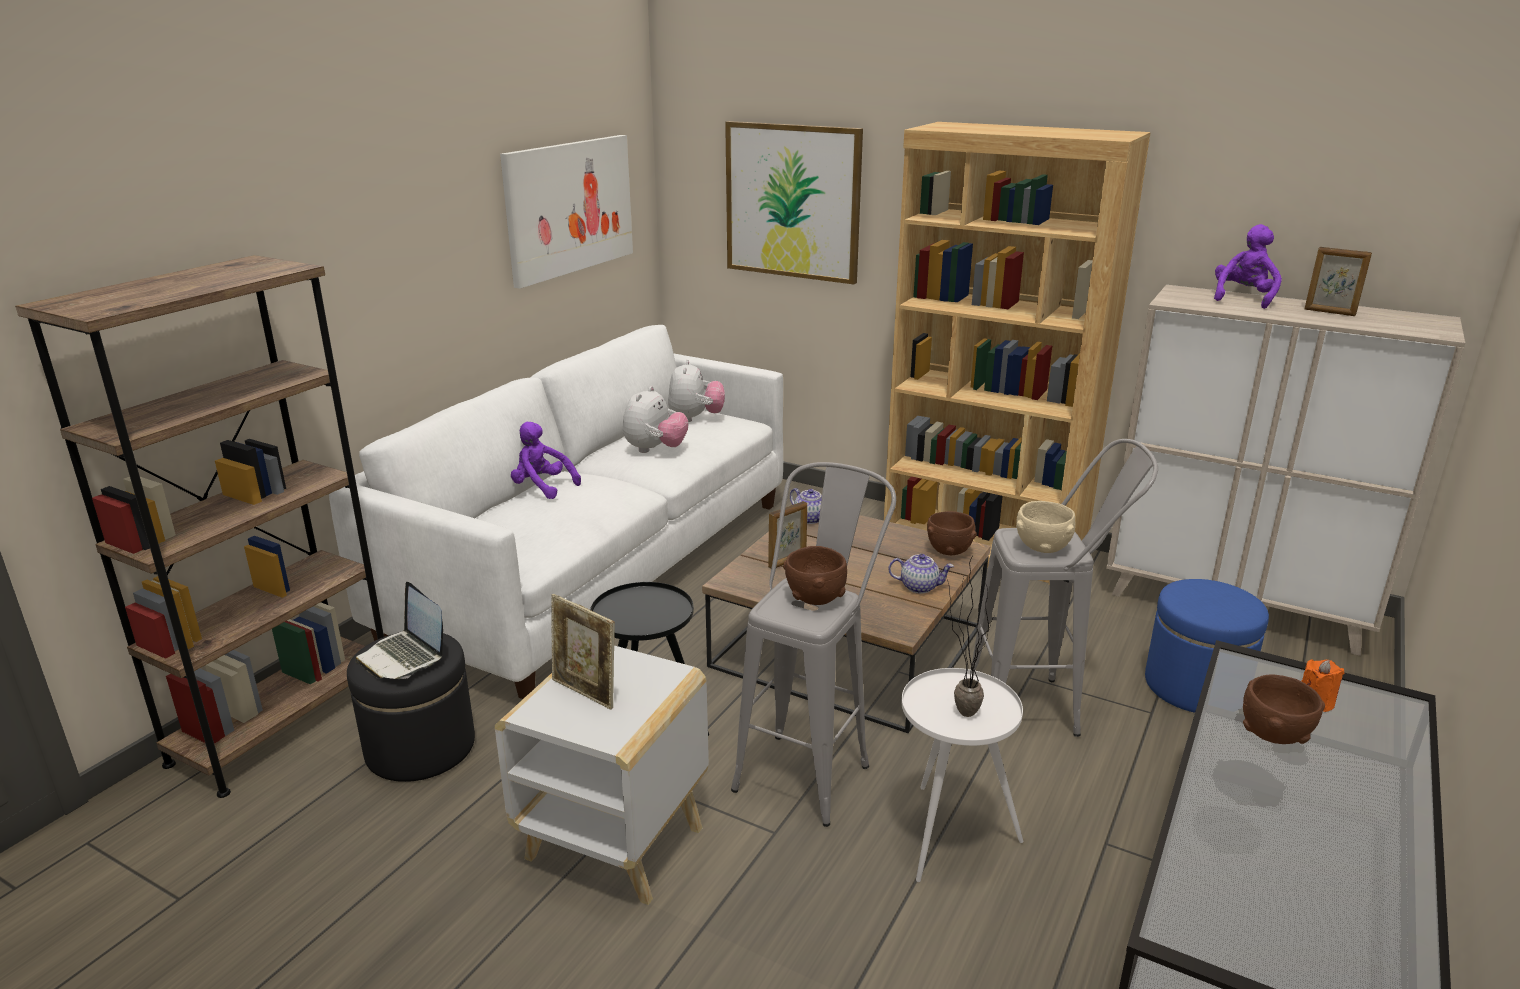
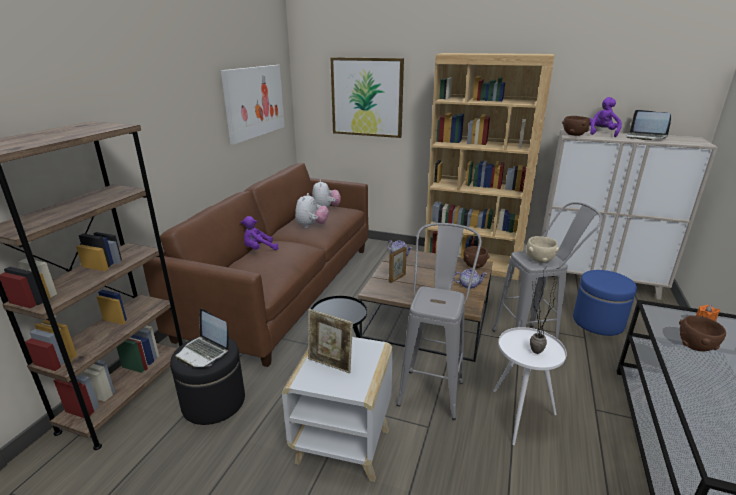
camera: 10 degrees left, 0 degrees up
white sofa [329,325,783,699] -> brown sofa [143,163,368,367]
purple plush toy [511,422,581,499] -> purple plush toy turned 45 degrees counterclockwise [241,216,278,250]
brown bowl [783,546,847,605] -> brown bowl moved to [562,116,590,136]
picture frame [1305,247,1372,316] -> laptop [626,110,671,140]

